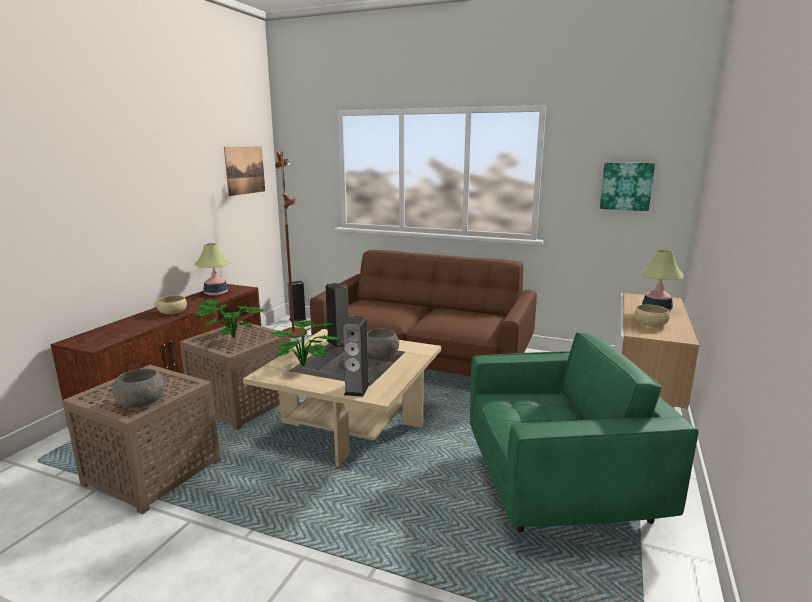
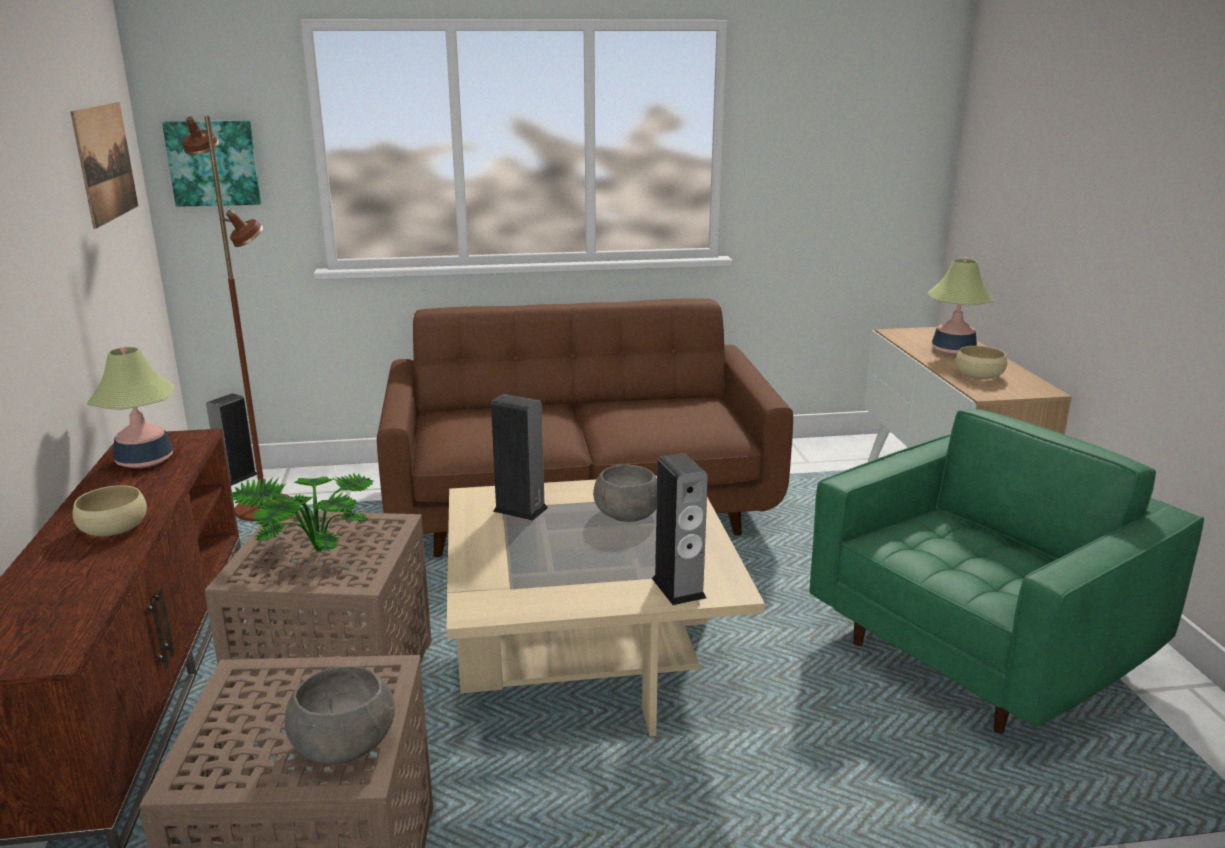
camera: 30 degrees left, 5 degrees up
potted plant [273,320,339,366] -> none
picture [600,162,655,211] -> picture moved to [162,120,261,207]

